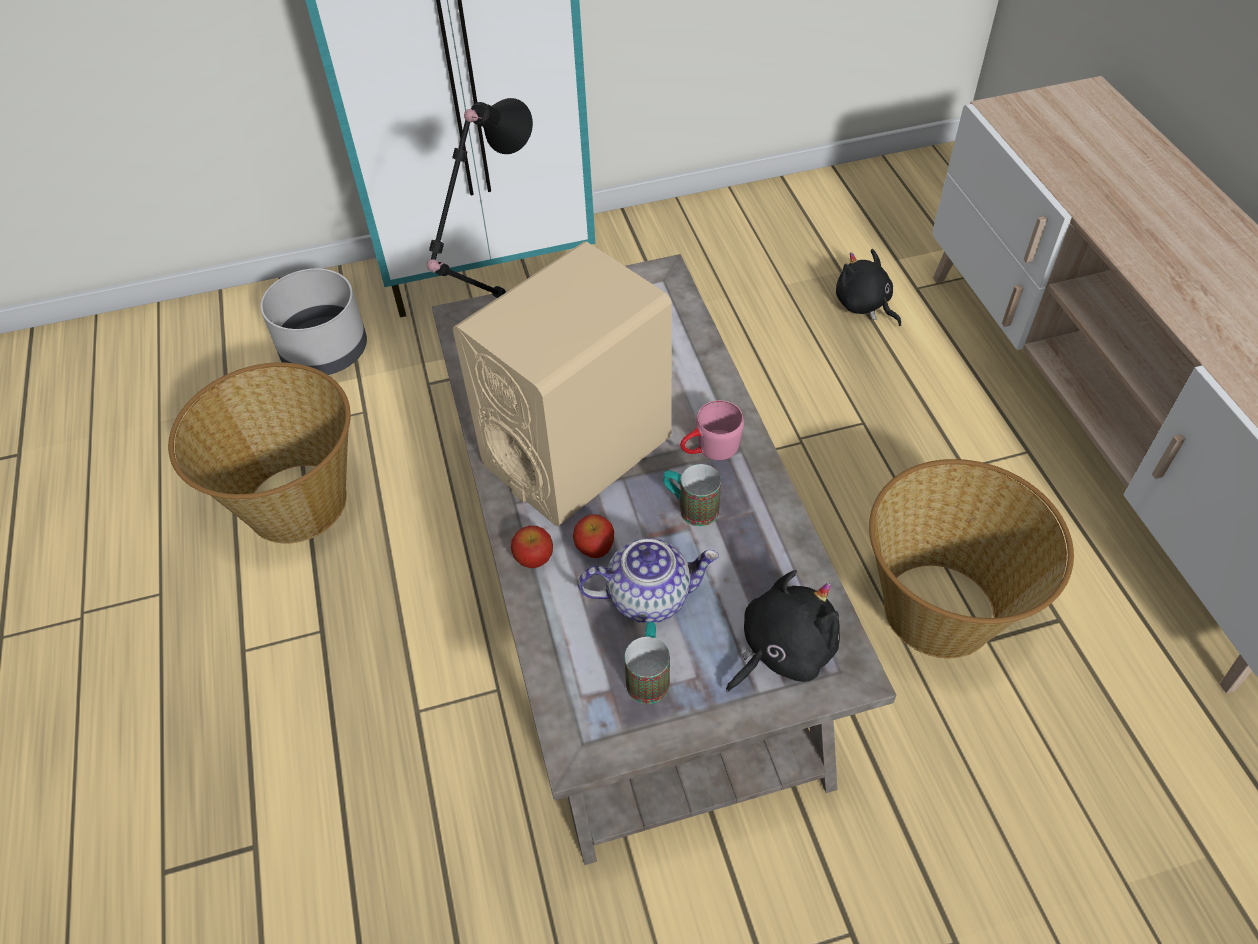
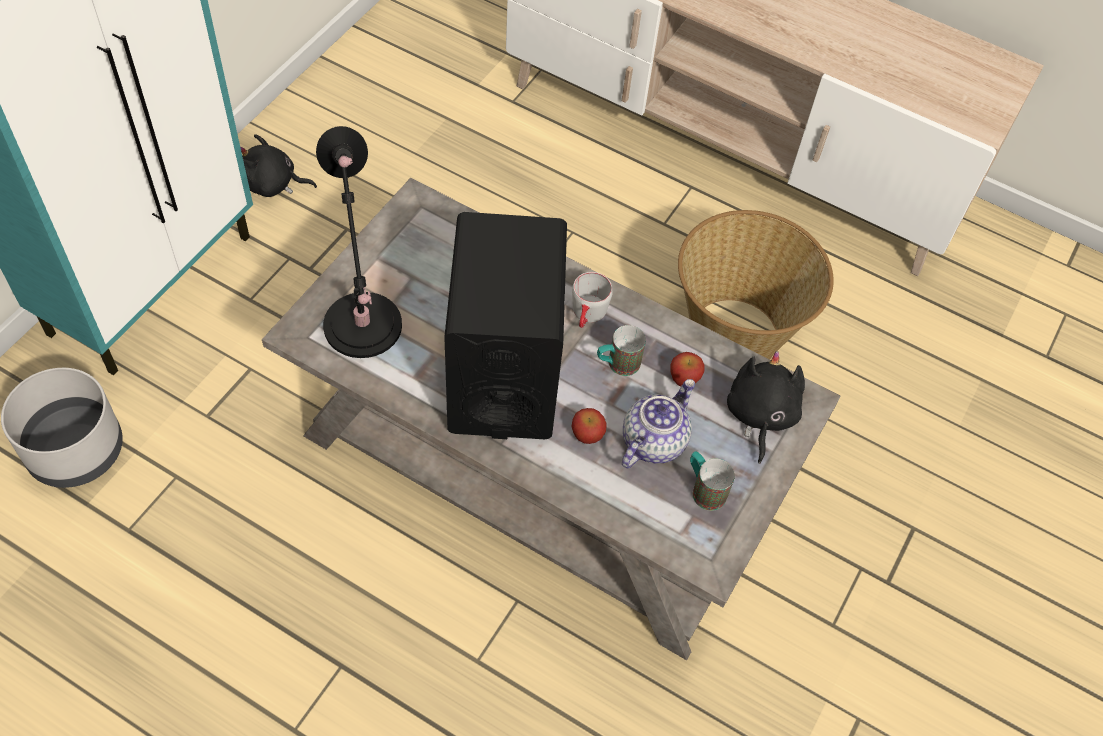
camera: 50 degrees left, 5 degrees up
basket [168,362,351,544] -> none
beige speaker [453,241,672,526] -> black speaker [444,212,567,439]
apple [511,526,553,568] -> apple moved to [670,352,705,386]
pink mug [680,400,744,460] -> grey mug [572,272,613,328]
black plush toy [836,249,901,326] -> black plush toy moved to [240,134,317,197]

